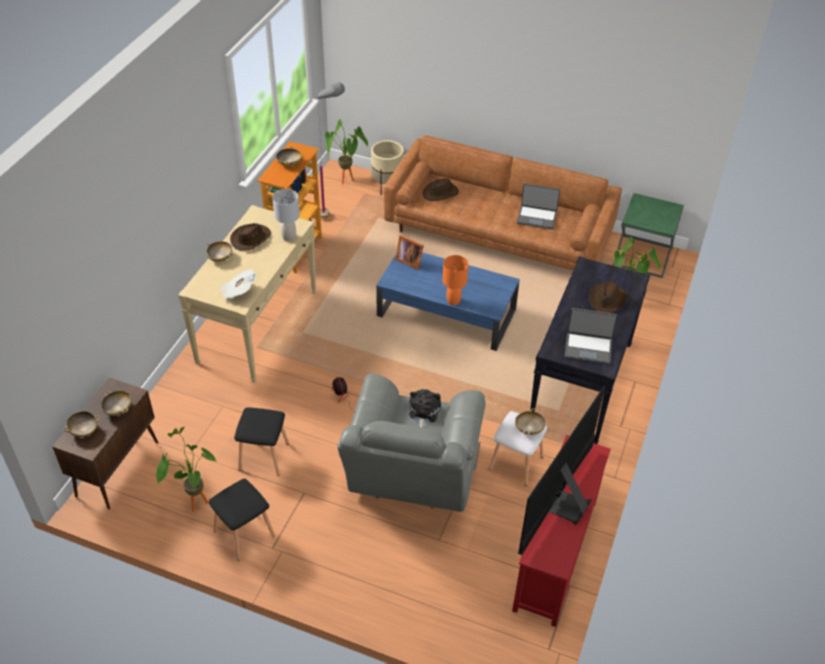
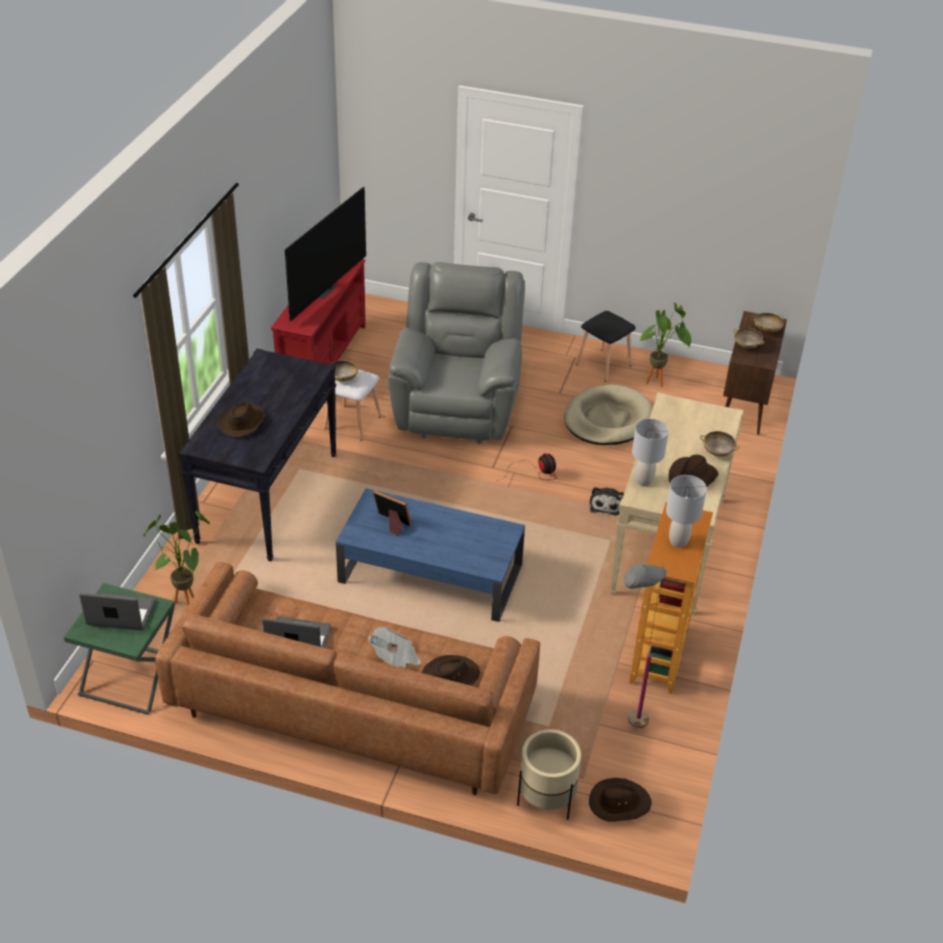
camera: 175 degrees right, 5 degrees down
newspaper [221,269,257,300] -> newspaper moved to [368,627,421,668]
black stool [234,407,289,476] -> beige dog bed [564,384,653,445]
beige bowl [276,147,302,166] -> grey table lamp [666,475,707,548]
potted plant [325,119,368,184] -> brown hat [589,778,652,822]
picture frame [395,235,424,270] -> picture frame moved to [373,491,411,536]
plush toy [409,389,441,428] -> plush toy moved to [589,487,624,516]
orange table lamp [443,255,469,305] -> none
laptop [565,308,618,364] -> laptop moved to [79,592,155,631]

